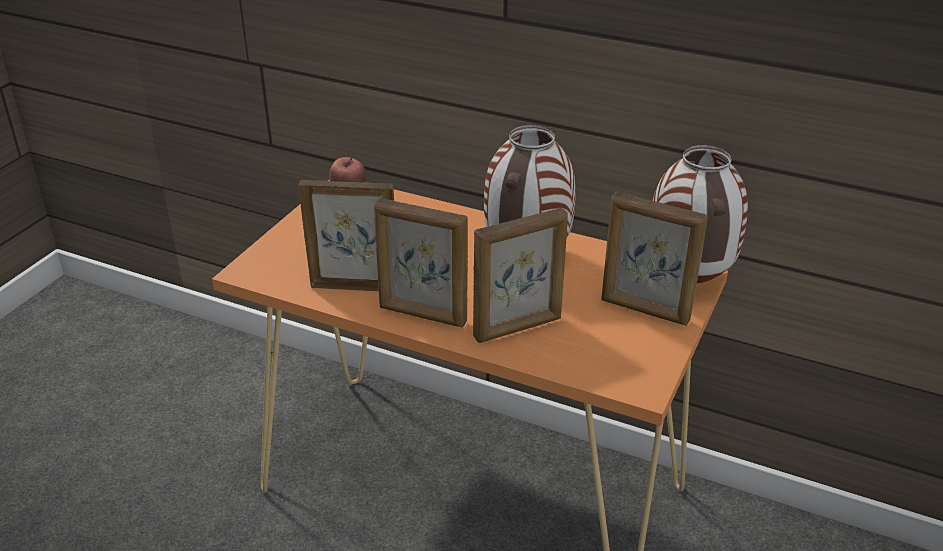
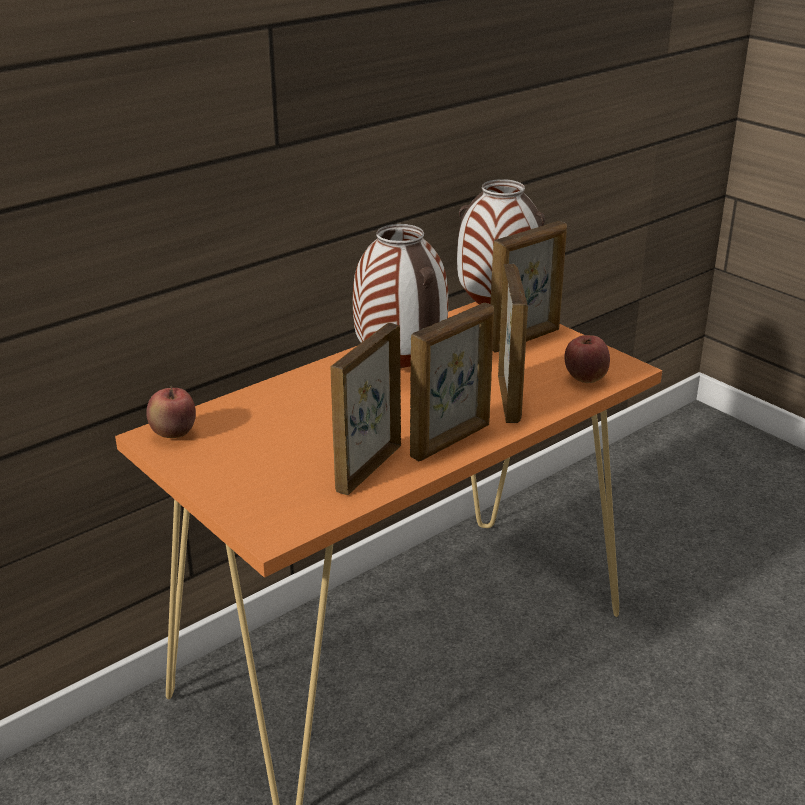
camera: 65 degrees left, 5 degrees down
none -> apple [564,335,610,383]

